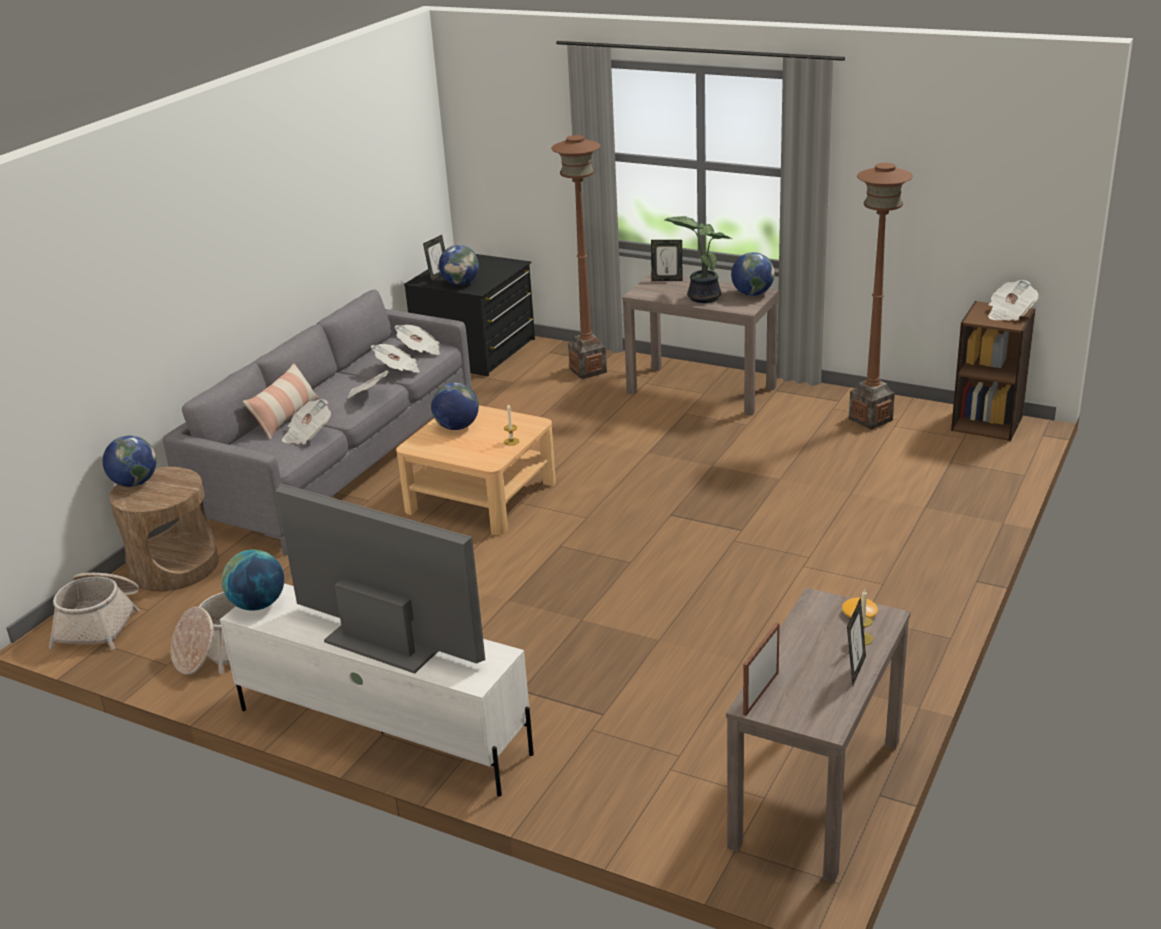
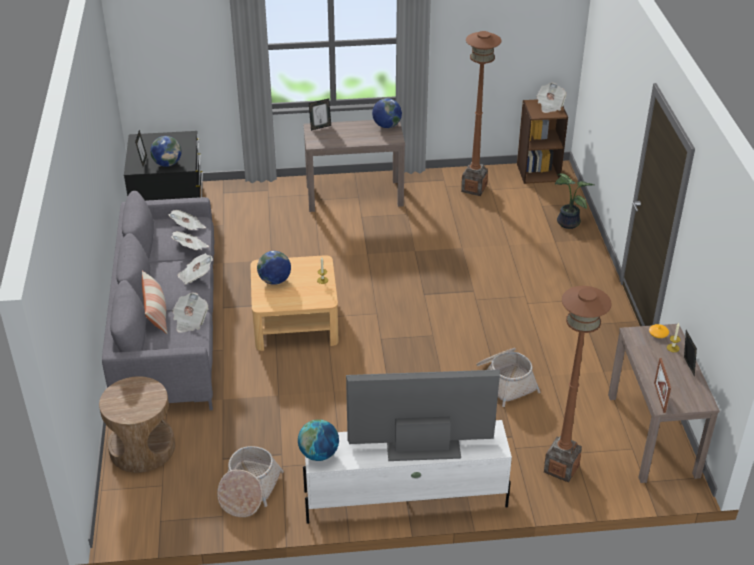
camera: 35 degrees left, 10 degrees up
basket [49,573,140,650] -> basket moved to [476,348,540,407]
globe [103,436,157,487] -> none
brown floor lamp [551,135,607,379] -> brown floor lamp moved to [544,286,612,482]
potted plant [664,216,732,303] -> potted plant moved to [555,173,594,229]

